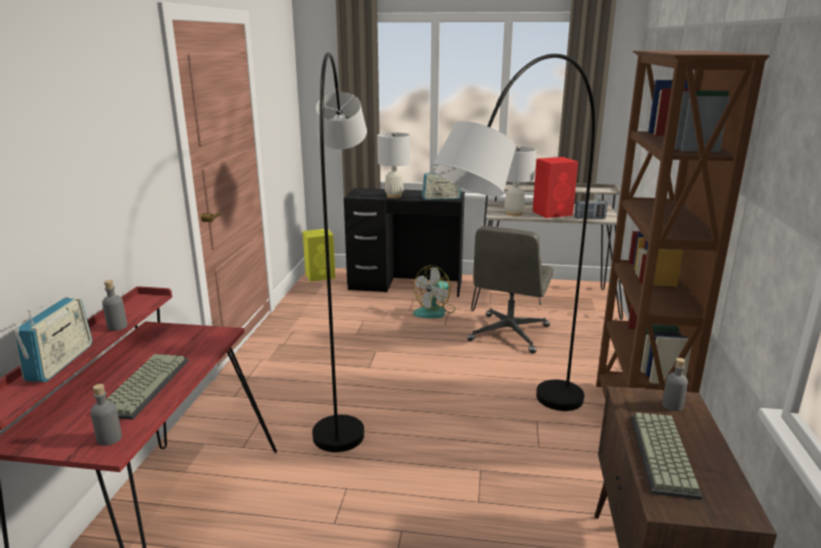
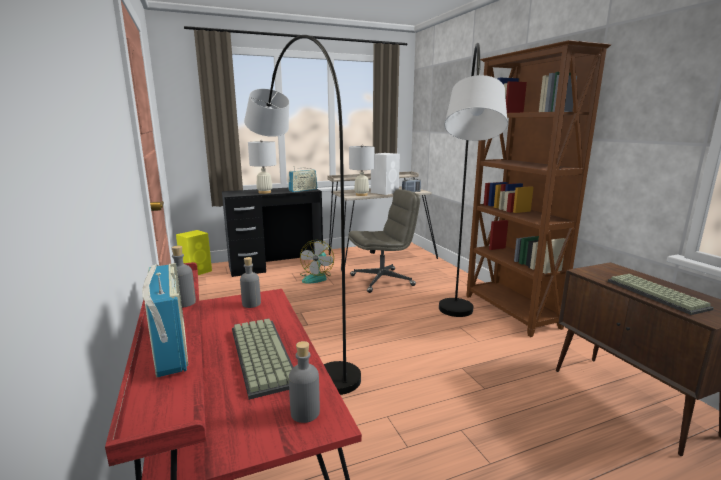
camera: 30 degrees left, 5 degrees down
grey office chair [467,226,553,354] -> grey office chair turned 105 degrees counterclockwise [348,189,420,293]
red speaker [533,157,578,218] -> white speaker [371,153,400,195]
grey bottle [662,358,688,411] -> grey bottle moved to [240,257,261,308]

